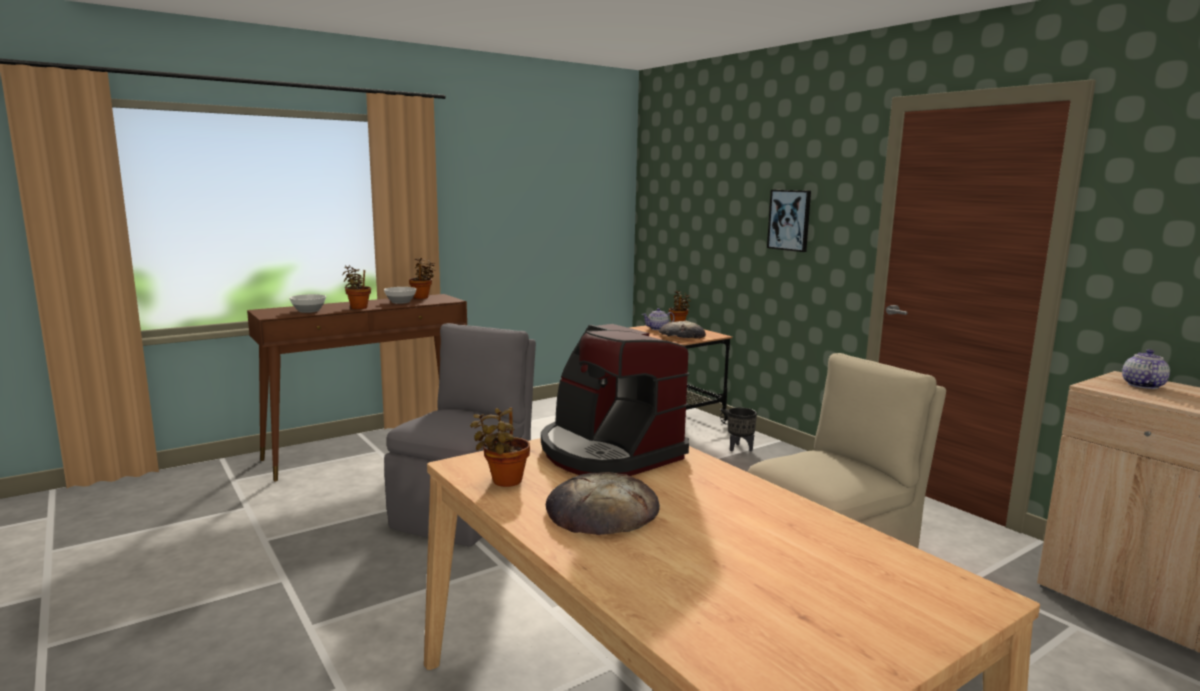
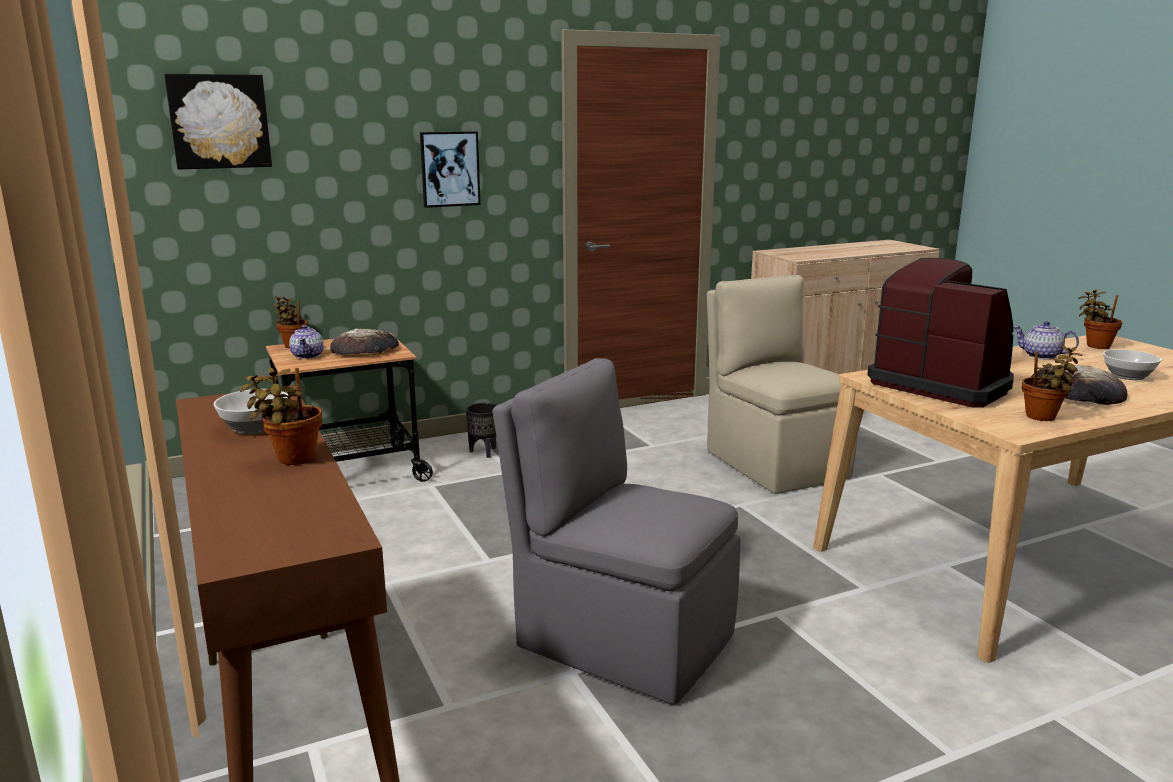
camera: 80 degrees left, 5 degrees up
bowl [289,294,326,313] -> bowl moved to [1103,349,1161,380]
potted plant [409,258,435,299] -> potted plant moved to [1078,289,1123,349]
coffee machine [541,324,690,476] -> coffee machine turned 105 degrees counterclockwise [867,258,1014,407]
teapot [1122,349,1170,389] -> teapot moved to [1013,321,1079,360]
none -> picture [164,74,272,169]

